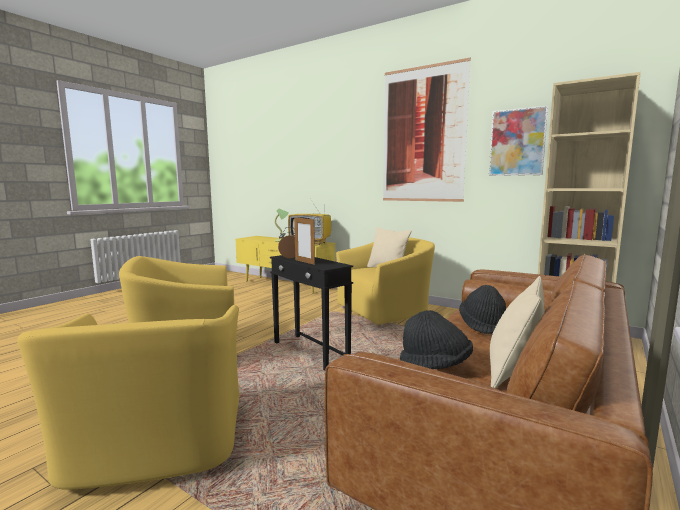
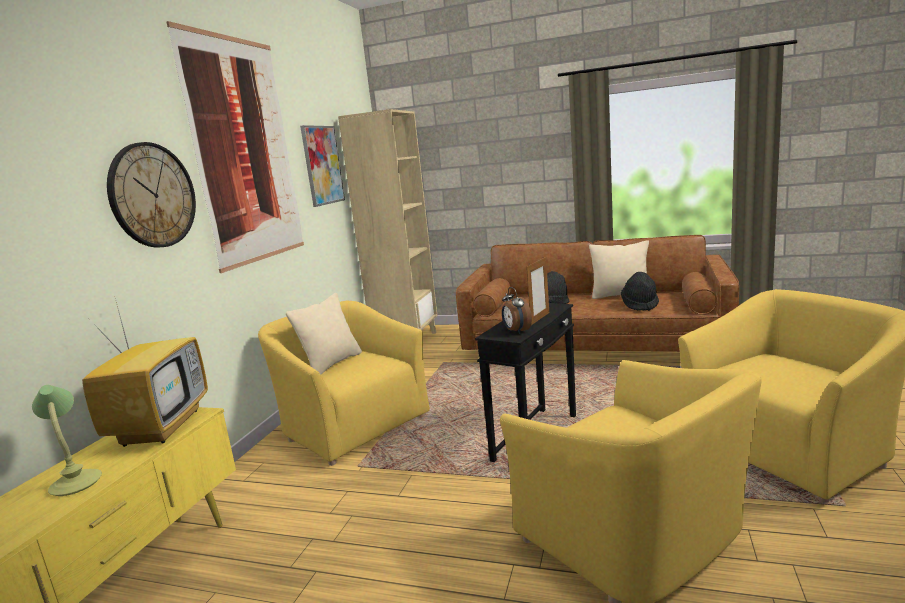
camera: 105 degrees left, 5 degrees up
none -> wall clock [107,142,196,247]

